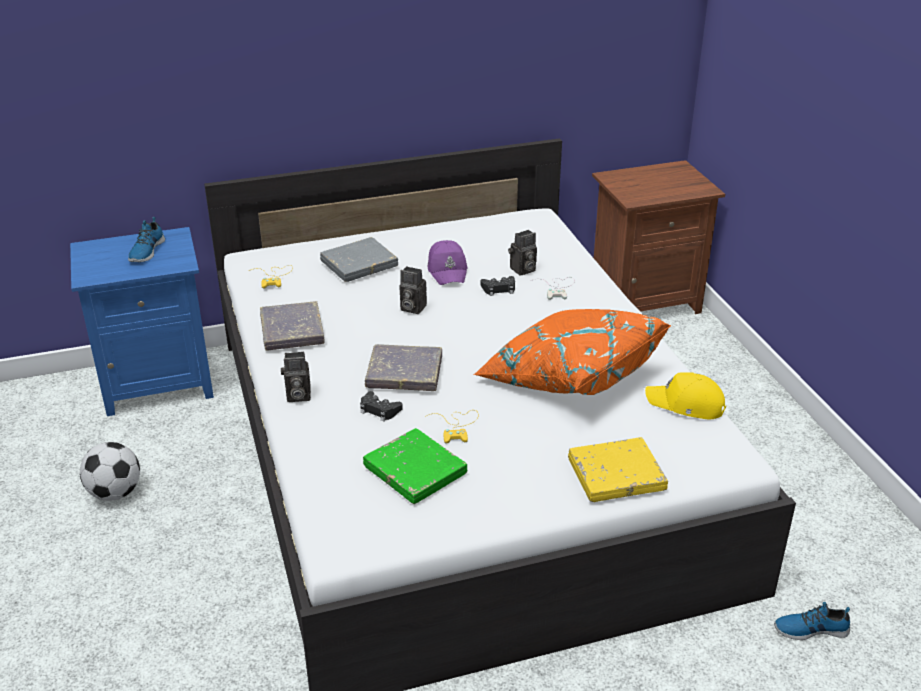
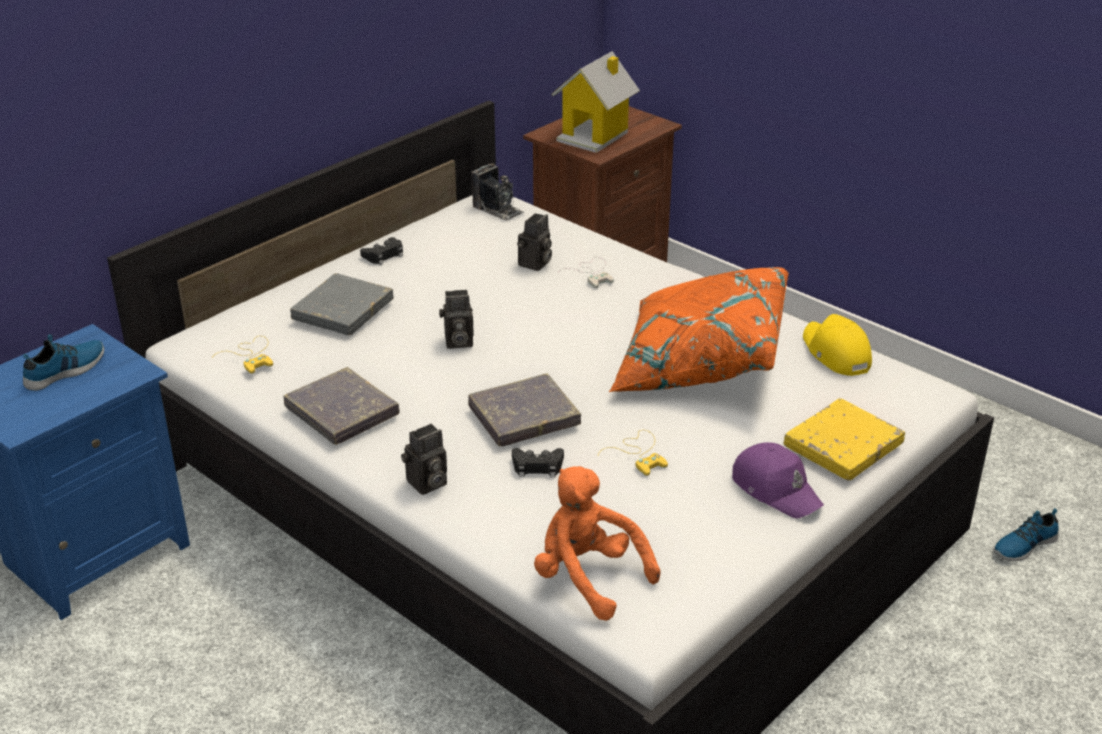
camera: 30 degrees left, 0 degrees up
football [80,442,140,501] -> none
shoe [128,217,165,262] -> shoe turned 120 degrees counterclockwise [23,334,104,391]
green book [363,428,467,504] -> none
purple cap [428,240,468,285] -> purple cap moved to [732,442,824,518]
black game controller [480,276,515,296] -> black game controller moved to [360,237,403,265]
yellow cap [645,372,726,420] -> yellow cap turned 75 degrees clockwise [803,314,872,376]
none -> camera [471,163,524,221]
none -> orange plush toy [534,466,661,621]
none -> toy house [552,51,640,153]

